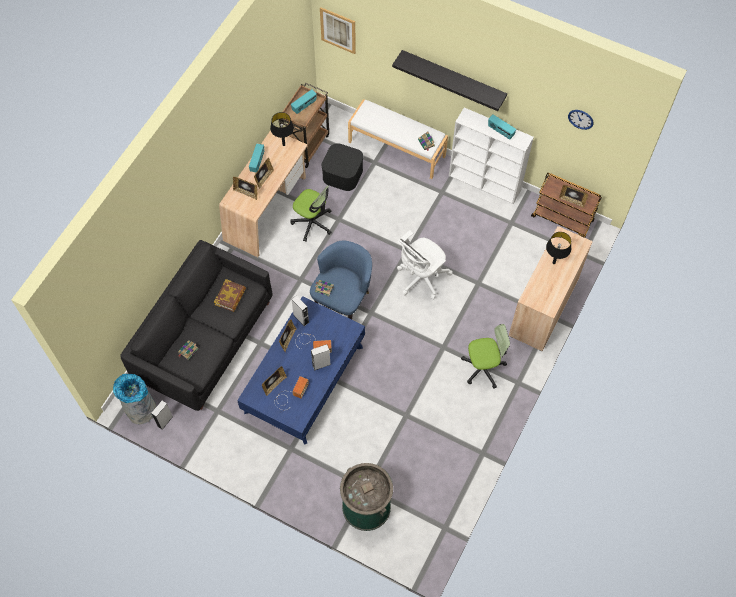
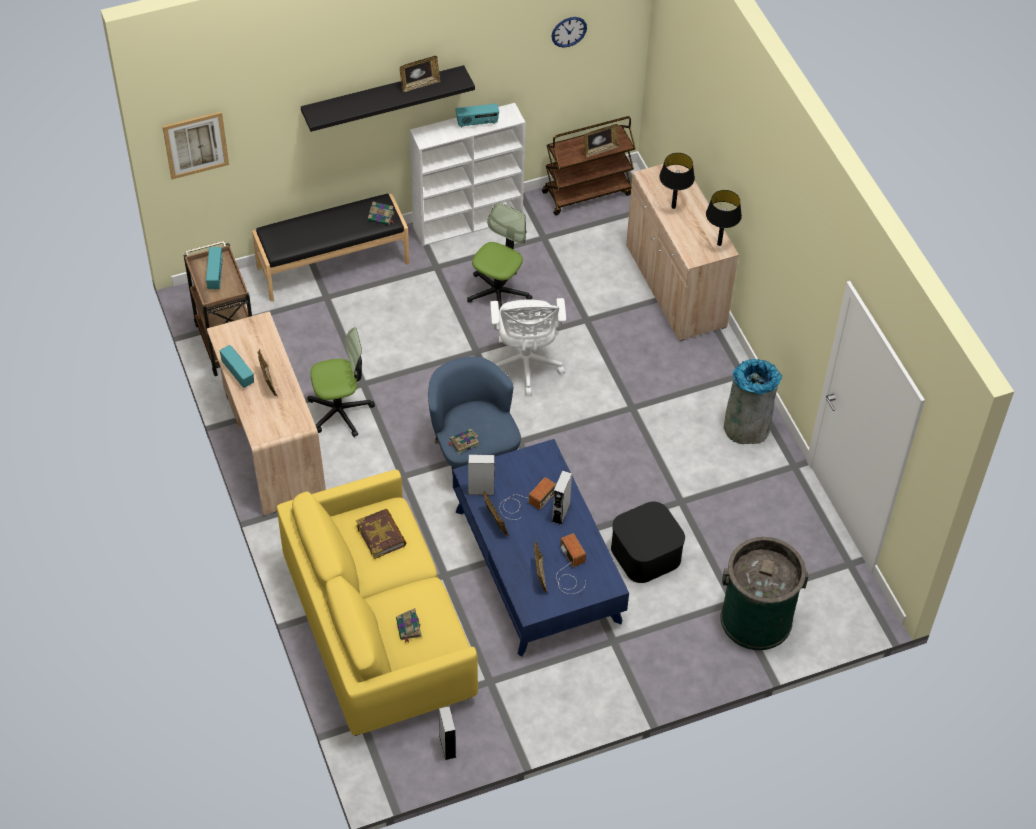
camera: 50 degrees left, 10 degrees down
grey trash can [113,374,156,424] -> grey trash can moved to [724,359,782,444]
black sofa [120,240,273,411] -> yellow sofa [277,470,478,736]
picture frame [233,176,257,200] -> picture frame moved to [400,56,440,92]
black table lamp [270,112,294,146] -> black table lamp moved to [706,190,742,246]
black storage box [322,143,363,191] -> black storage box moved to [611,502,685,583]
white bench [348,99,448,179] -> black bench [252,194,409,301]
office chair [461,324,510,389] -> office chair moved to [467,203,533,310]

